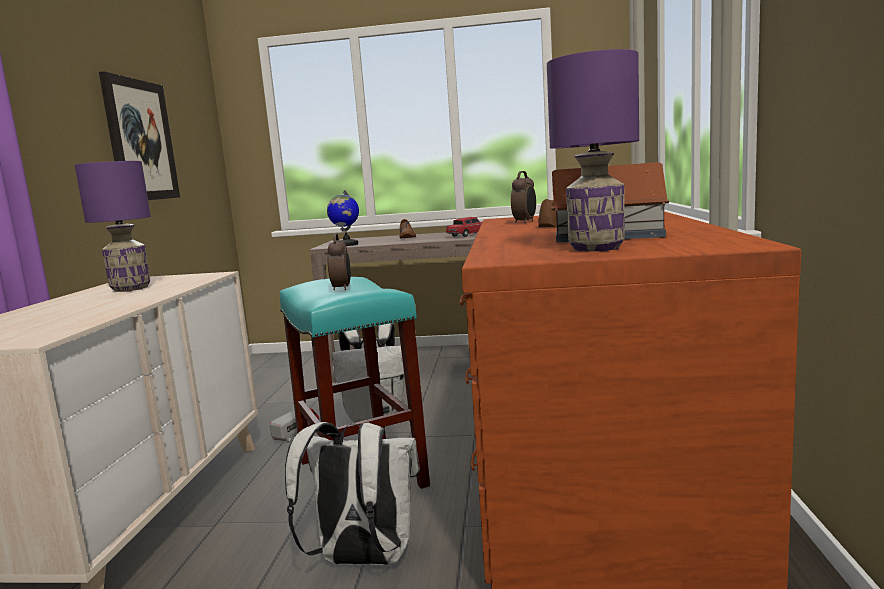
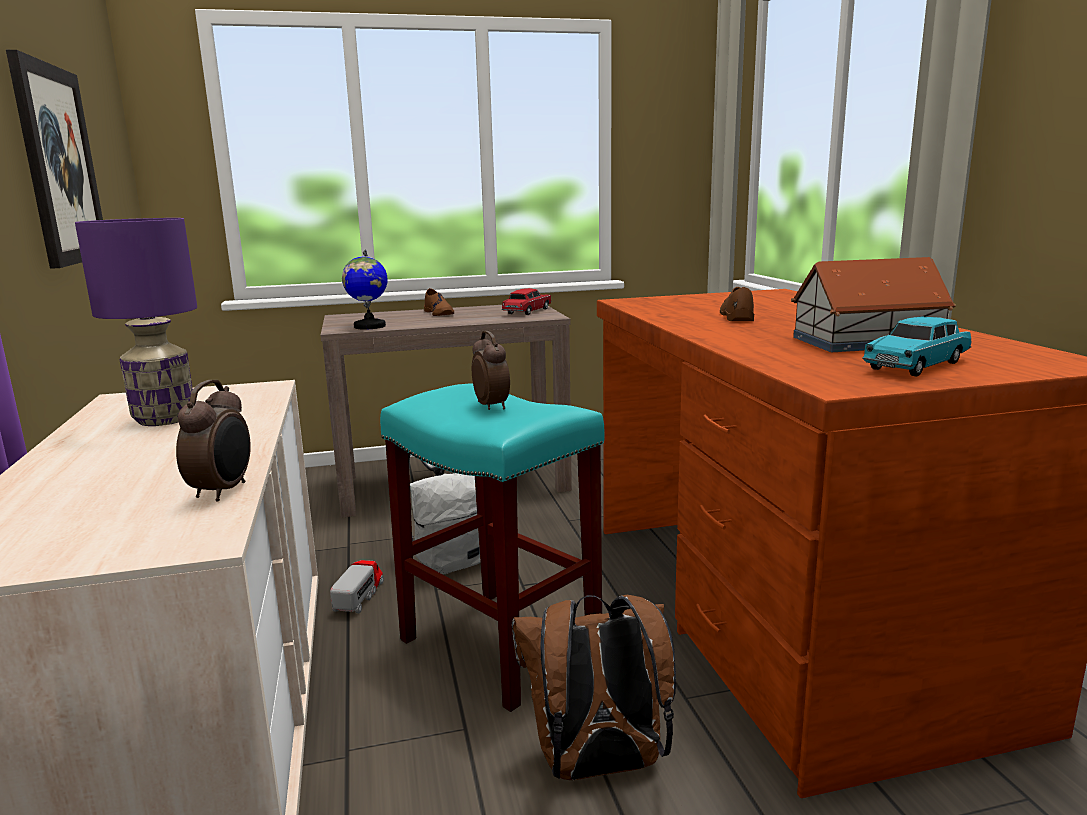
camera: 20 degrees left, 5 degrees up
white backpack [285,422,420,565] -> brown backpack [512,595,676,780]
alarm clock [511,171,536,223] -> alarm clock moved to [176,380,251,502]
purple table lamp [547,49,639,252] -> turquoise toy car [863,317,971,377]

